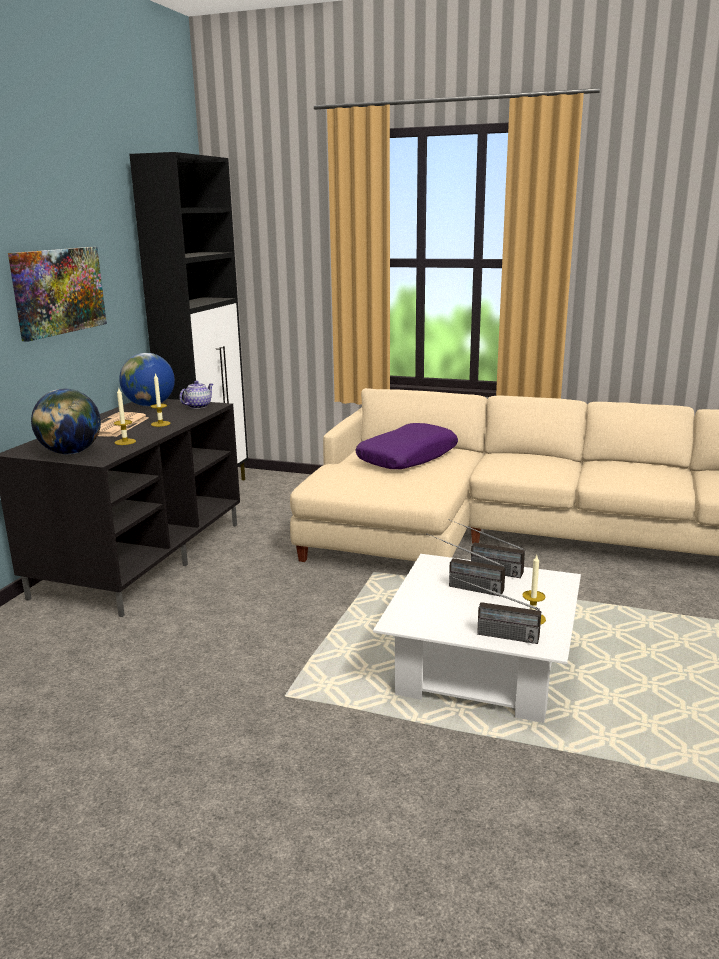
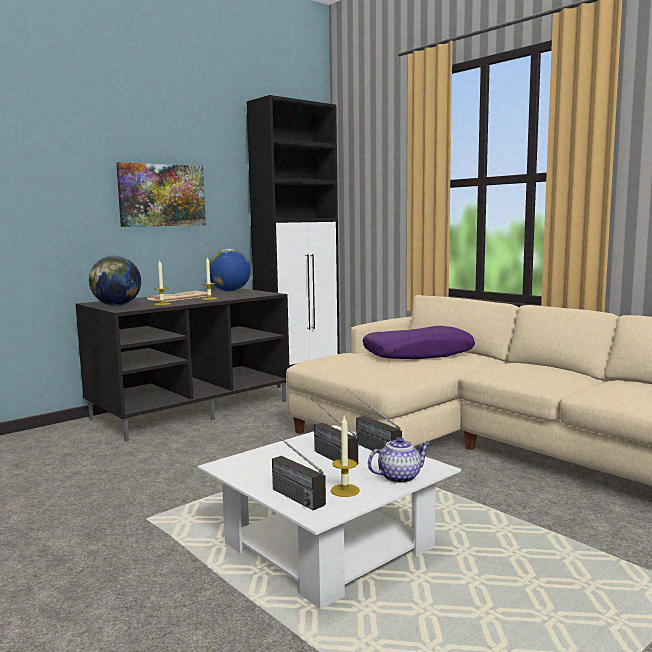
camera: 30 degrees right, 10 degrees down
teapot [179,381,213,409] -> teapot moved to [368,437,430,483]

